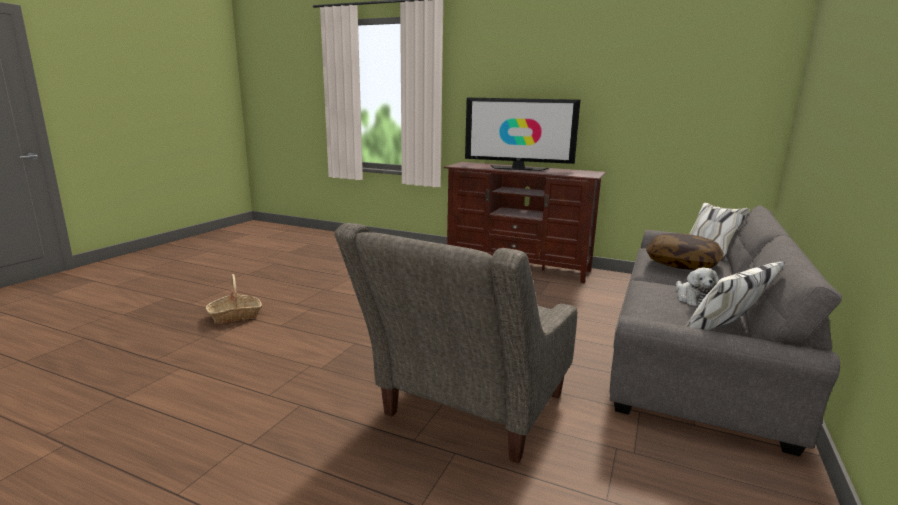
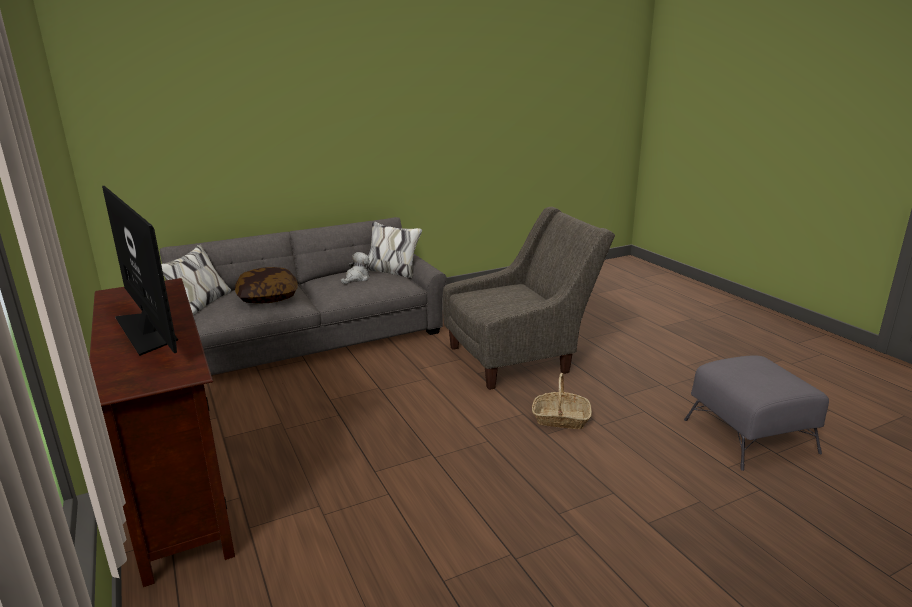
camera: 140 degrees left, 5 degrees up
basket [206,274,262,324] -> basket moved to [532,373,592,429]
none -> grey ottoman [684,355,829,471]

